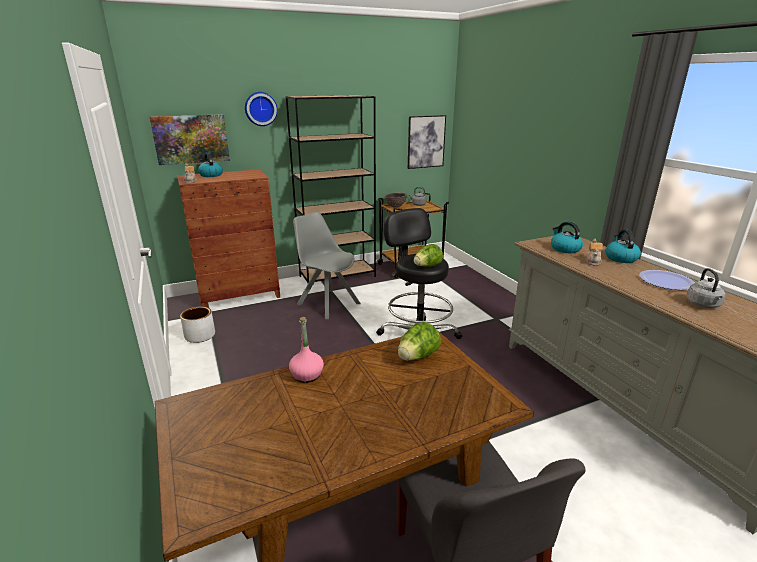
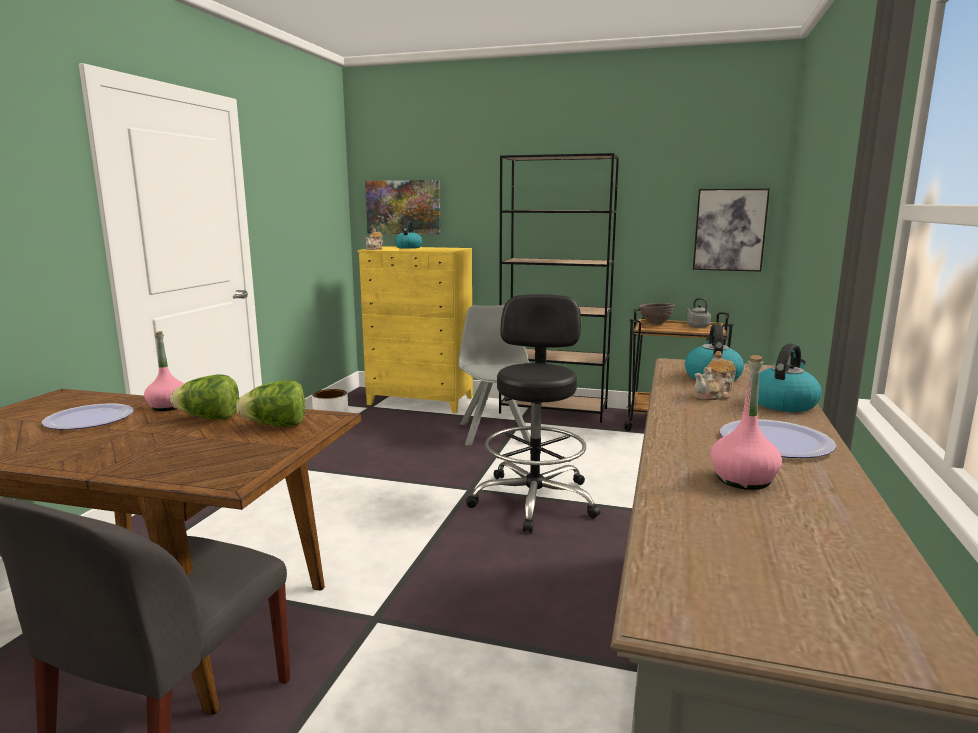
camera: 40 degrees right, 10 degrees down
brown dresser [177,169,280,307] -> yellow dresser [358,246,473,413]
wall clock [245,92,278,126] -> none
lettuce [414,244,443,267] -> lettuce moved to [170,375,239,420]
grey kettle [687,268,725,308] -> pink bottle [710,355,782,490]
none -> plate [41,404,134,430]

